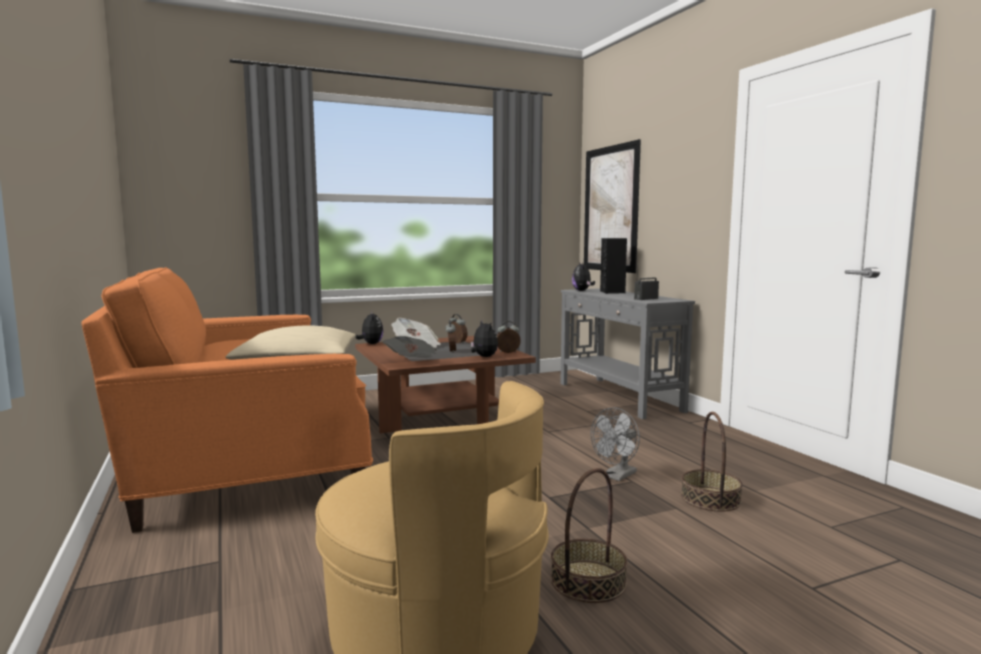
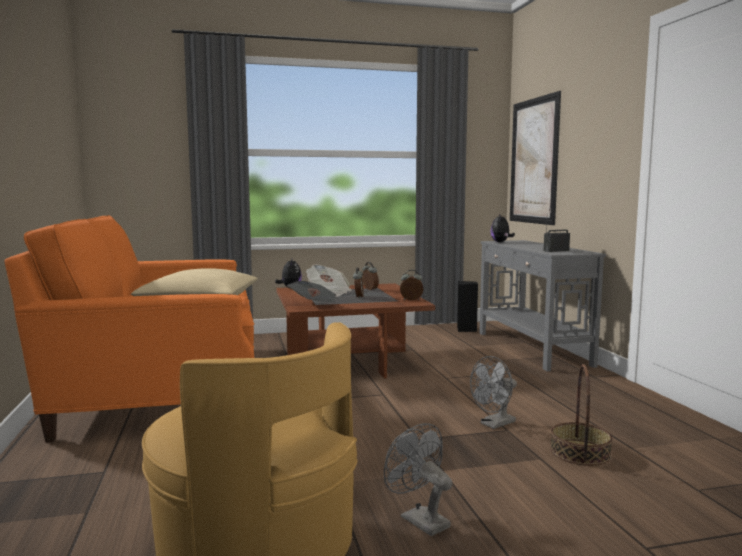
camera: 10 degrees right, 0 degrees up
plush toy [470,319,498,357] -> none
basket [551,468,627,603] -> grey fan [384,423,453,536]
black speaker [600,238,627,294] -> black speaker moved to [457,281,478,332]

